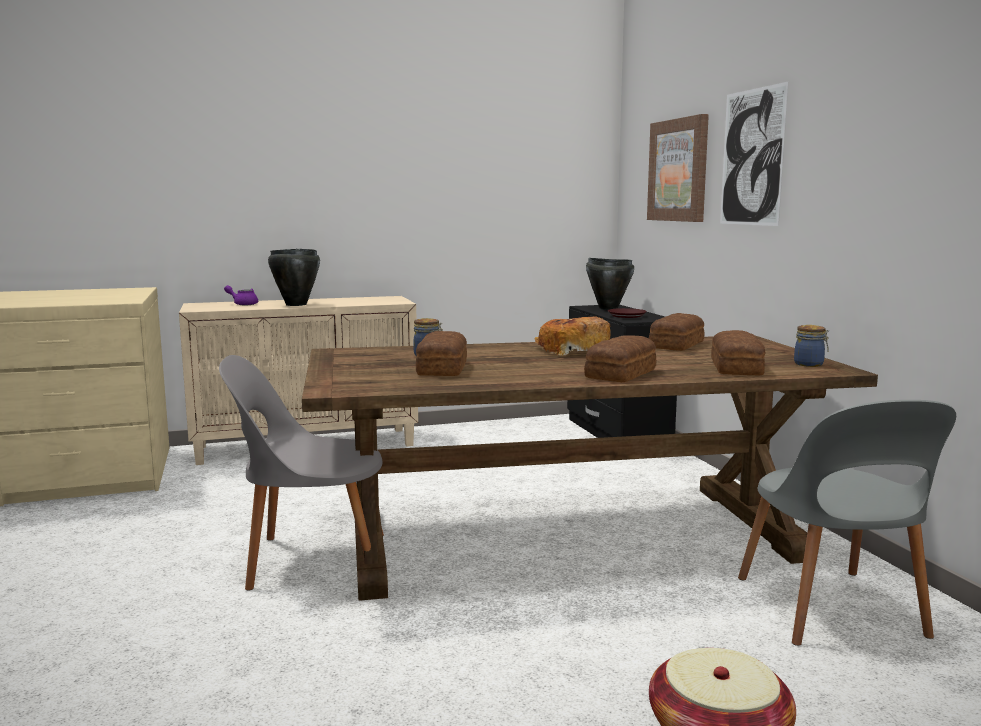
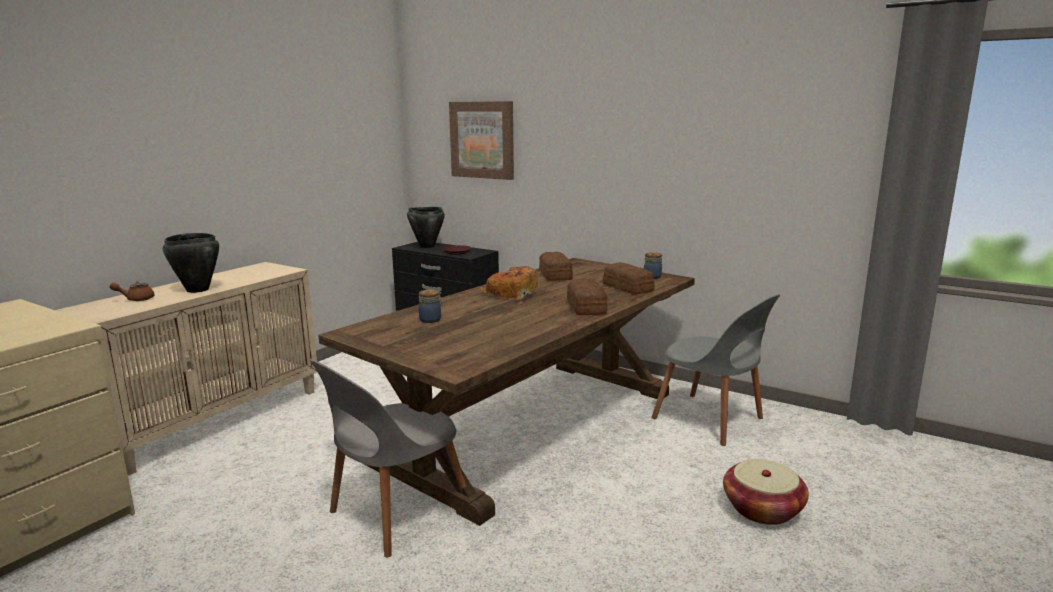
camera: 40 degrees left, 5 degrees up
purple teapot [224,285,258,305] -> brown teapot [109,281,155,301]
bread [416,331,467,376] -> none
picture [720,82,789,226] -> none

